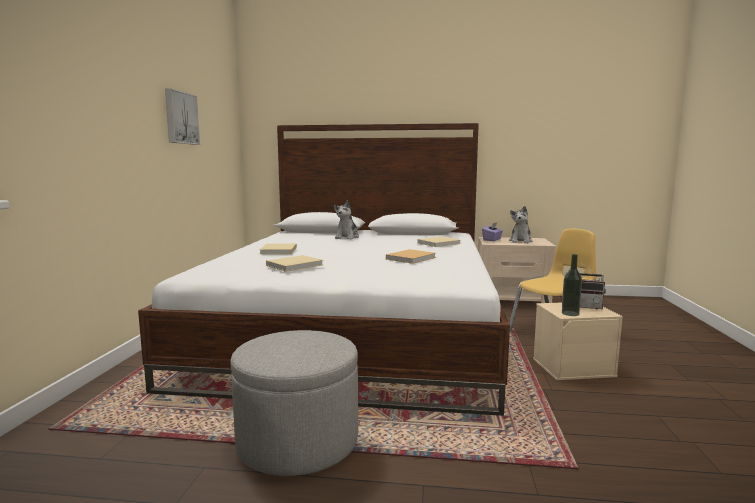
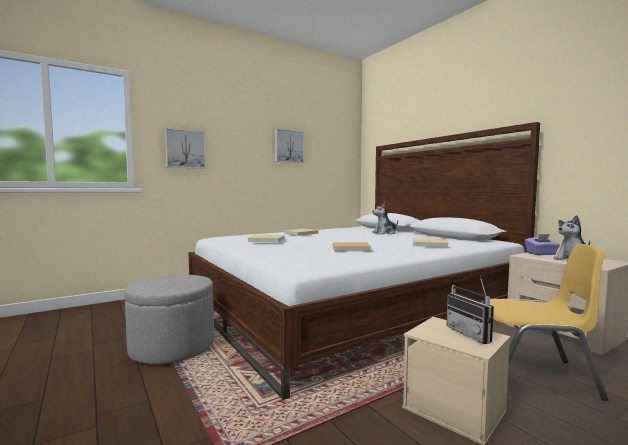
camera: 50 degrees right, 5 degrees down
bottle [562,254,582,316] -> none
none -> picture [165,128,206,169]

